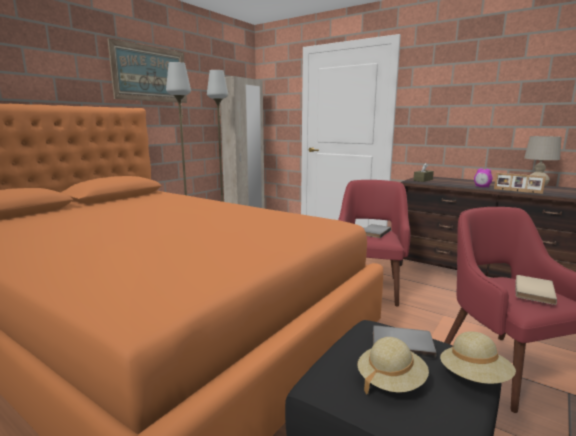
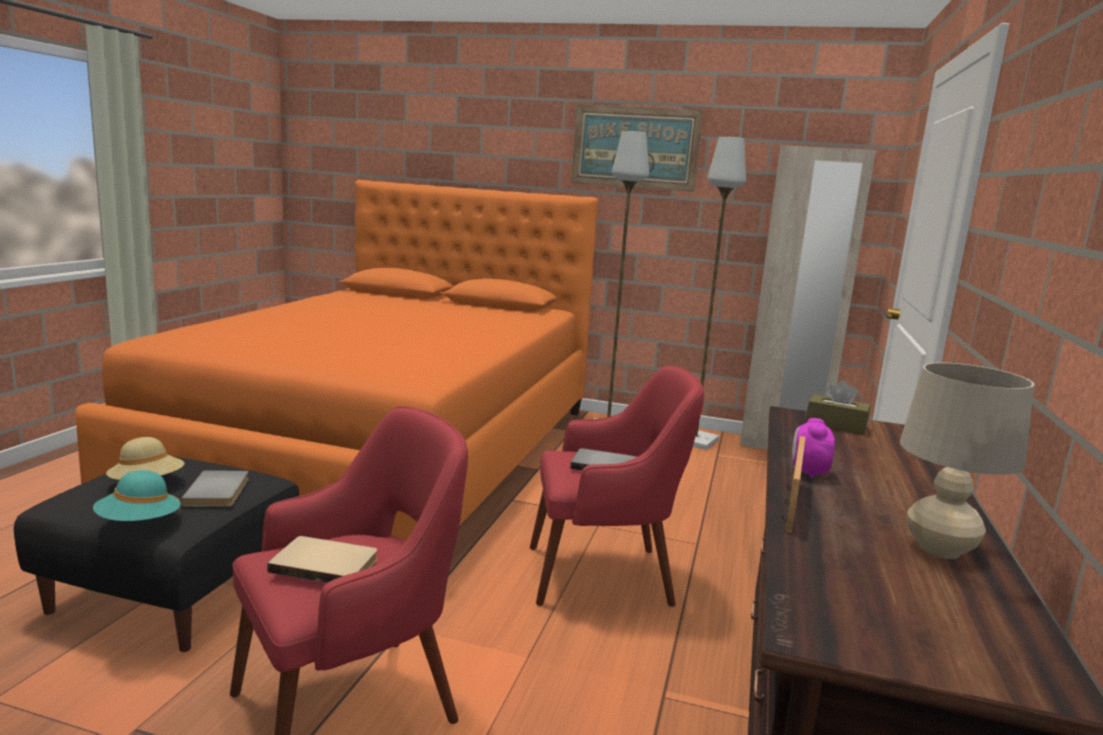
camera: 70 degrees right, 0 degrees up
beige hat [440,331,516,384] -> turquoise hat [93,470,181,521]

